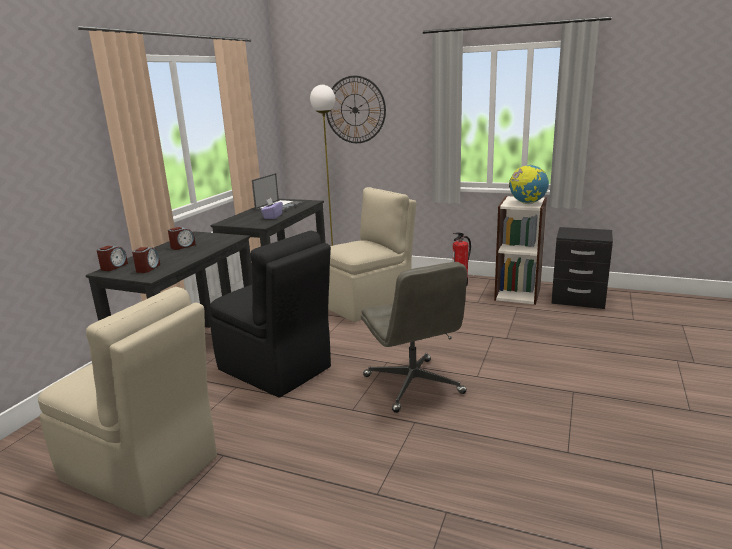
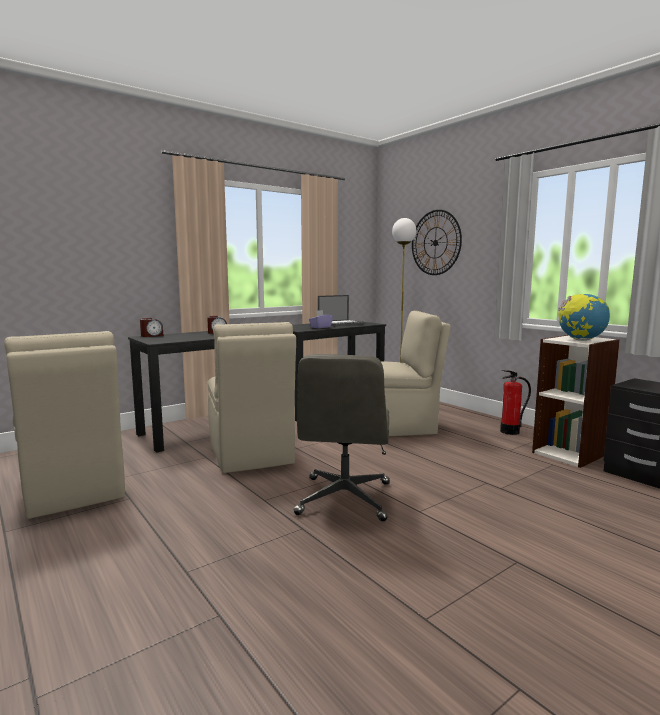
camera: 30 degrees right, 10 degrees down
alarm clock [132,247,160,273] -> none
black chair [210,231,331,397] -> beige chair [208,322,296,473]

